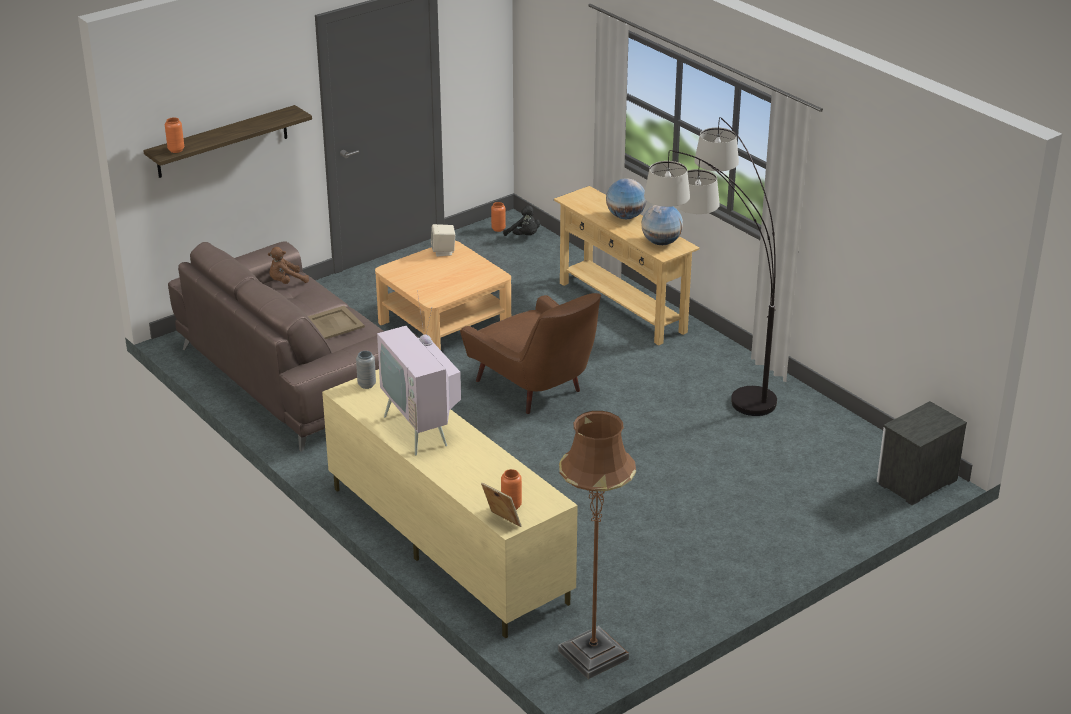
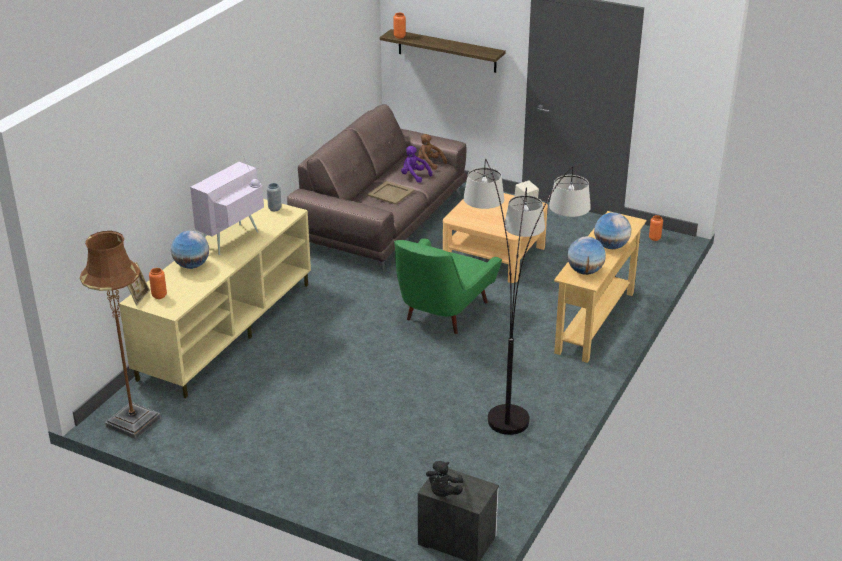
camera: 65 degrees right, 0 degrees up
brown armchair [460,293,601,414] -> green armchair [394,238,502,334]
black plush toy [503,205,540,236] -> black plush toy moved to [426,461,463,497]
none -> globe [171,231,209,269]
none -> purple plush toy [401,146,433,183]

